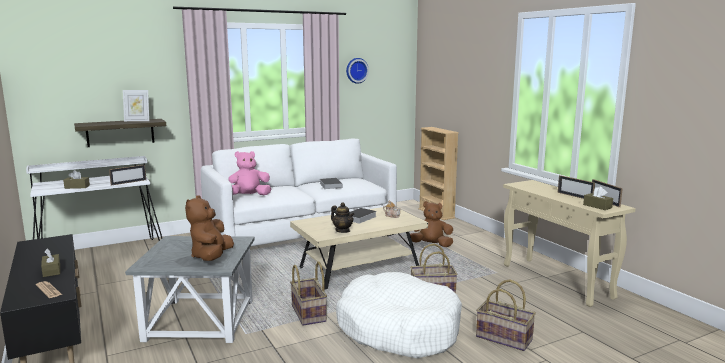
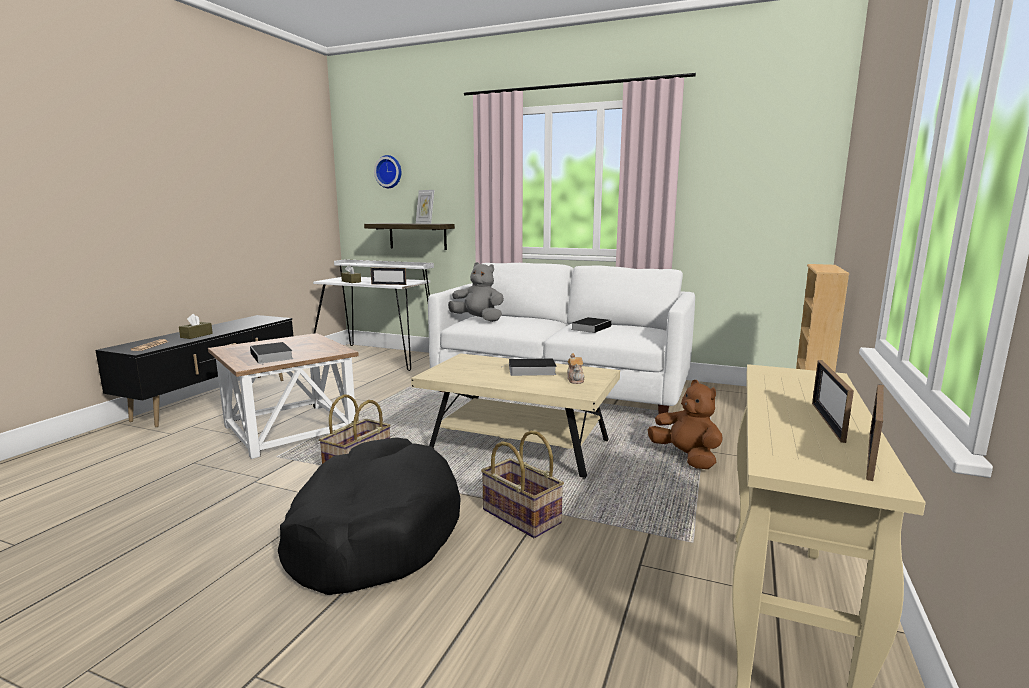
camera: 50 degrees right, 0 degrees up
grey side table [125,236,255,343] -> brown side table [208,333,359,459]
brown plush toy [185,195,234,261] -> book [250,342,293,365]
pink plush toy [228,151,271,195] -> grey plush toy [448,262,504,322]
teapot [331,202,355,233] -> none
white dog bed [336,272,462,358] -> black dog bed [278,437,461,595]
wall clock [346,58,369,84] -> wall clock moved to [374,155,401,188]
basket [476,280,536,351] -> none
brown tissue box [583,187,613,210] -> none

